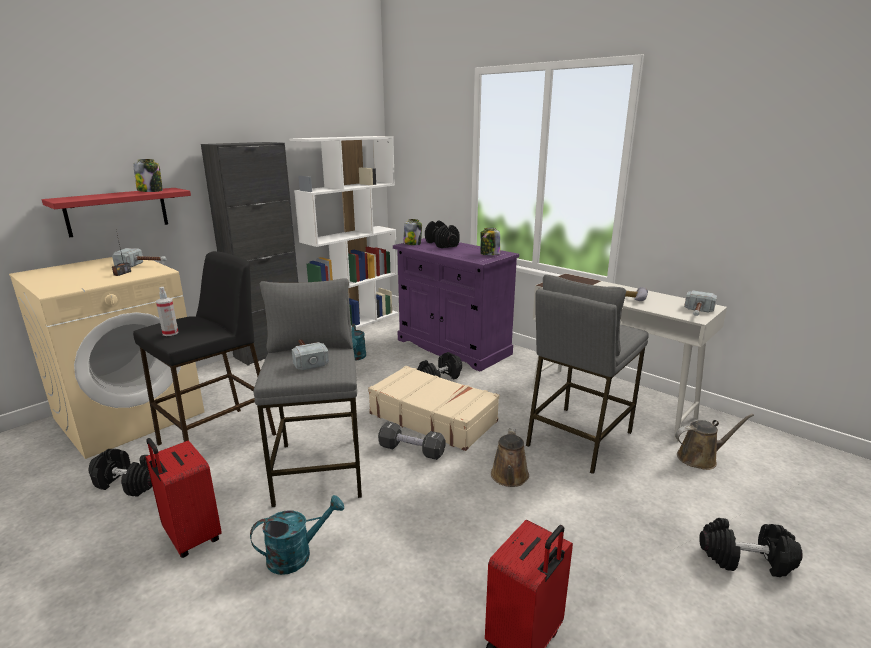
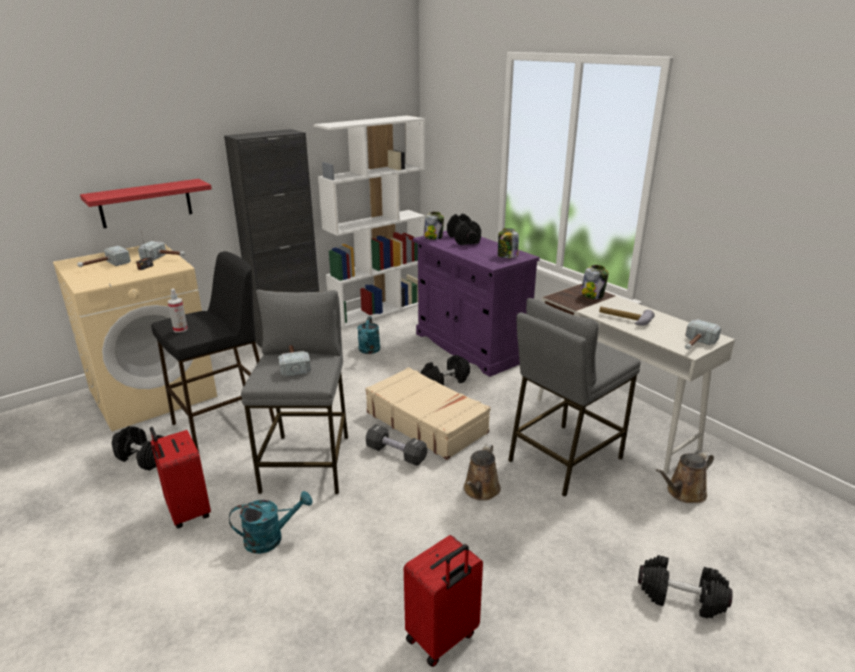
camera: 10 degrees right, 5 degrees up
jar [134,159,163,192] -> jar moved to [580,265,609,299]
brown watering can [675,414,754,470] -> brown watering can turned 150 degrees clockwise [656,452,714,503]
none -> hammer [77,246,131,267]

